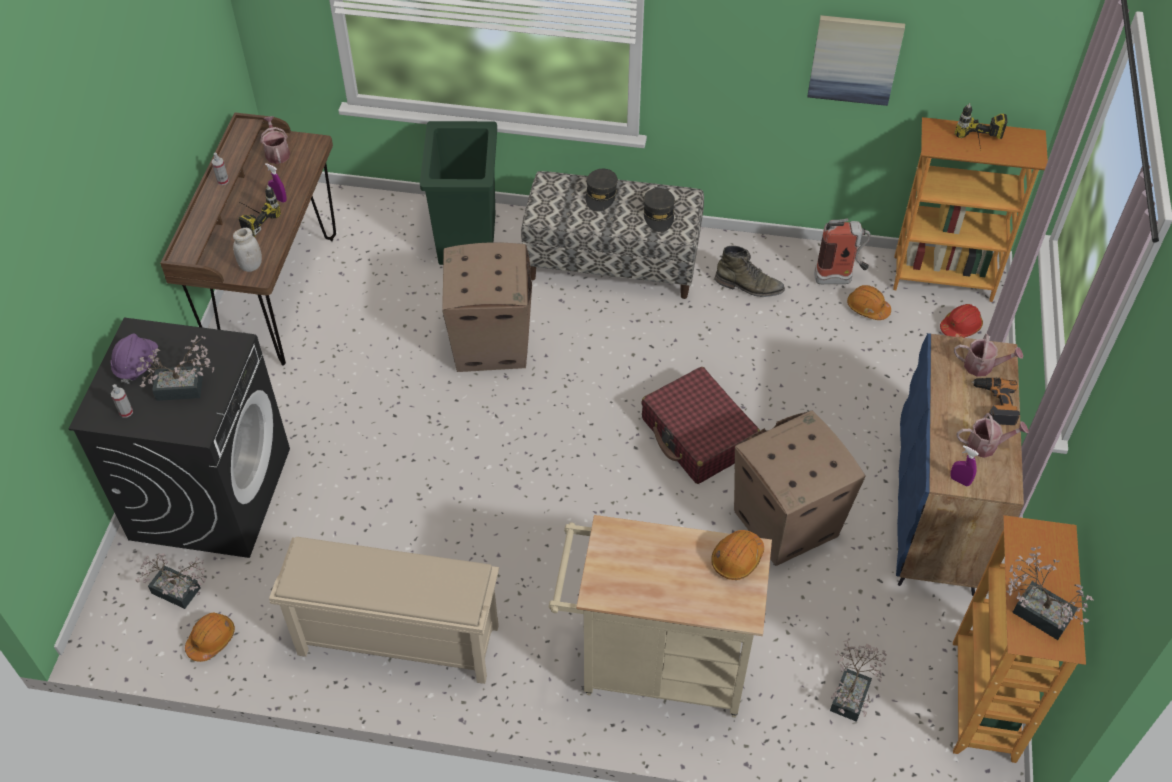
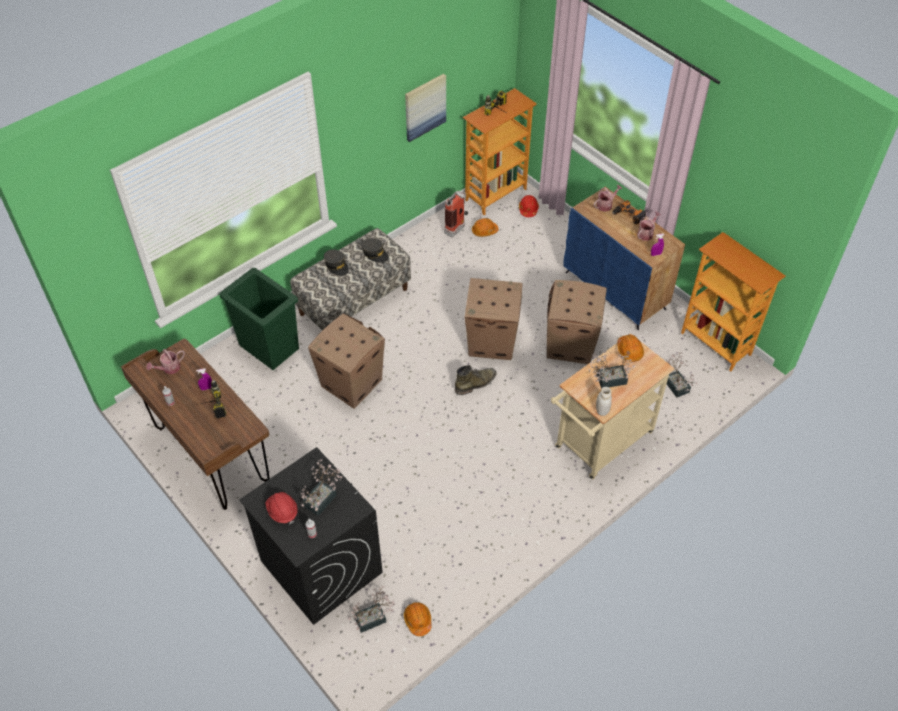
camera: 50 degrees left, 0 degrees up
purple hard hat [110,333,158,384] -> red hard hat [265,492,298,525]
white jar [233,228,262,272] -> white jar moved to [596,387,612,416]
watering can [260,116,290,164] -> watering can turned 60 degrees counterclockwise [146,349,185,374]
beige shoe rack [269,537,499,684] -> none
red suitcase [641,367,760,484] -> cardboard box [465,278,523,360]
green boot [715,246,785,297] -> green boot moved to [455,365,496,395]
potted plant [1006,546,1094,640] -> potted plant moved to [589,351,635,389]

